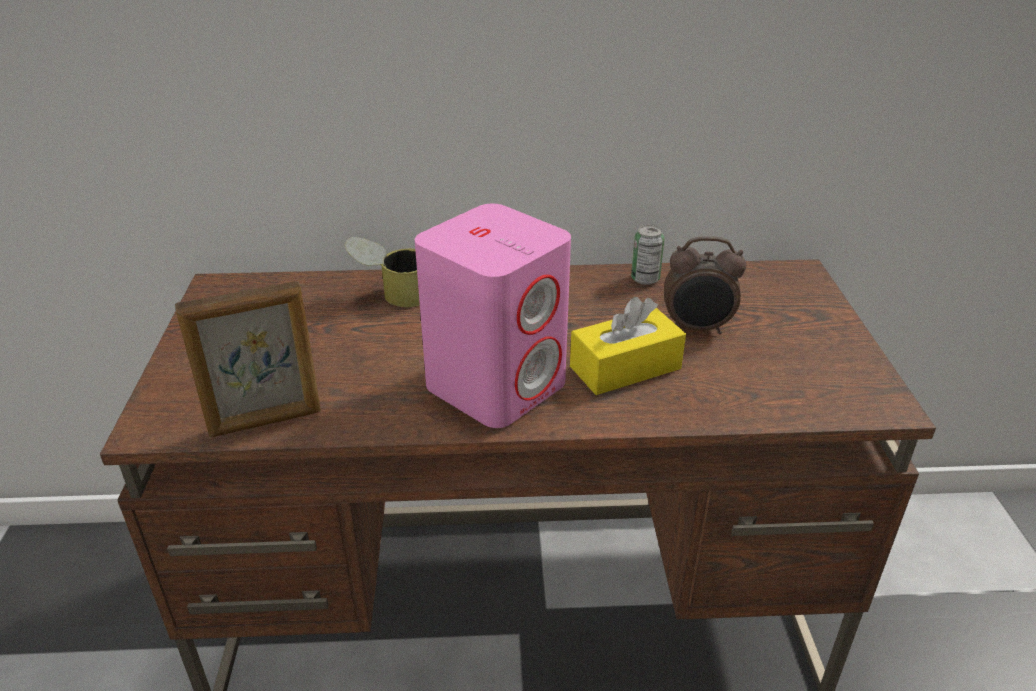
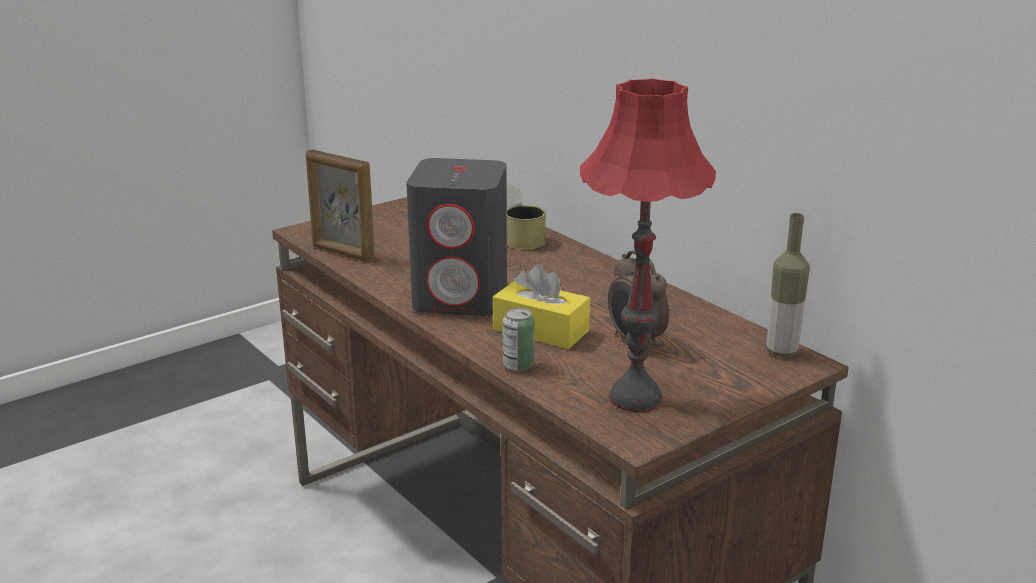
camera: 55 degrees right, 10 degrees down
pink speaker [415,204,571,428] -> grey speaker [406,158,507,316]
can [631,225,664,285] -> can moved to [503,308,534,371]
none -> red table lamp [580,78,716,412]
none -> bottle [766,213,810,357]

